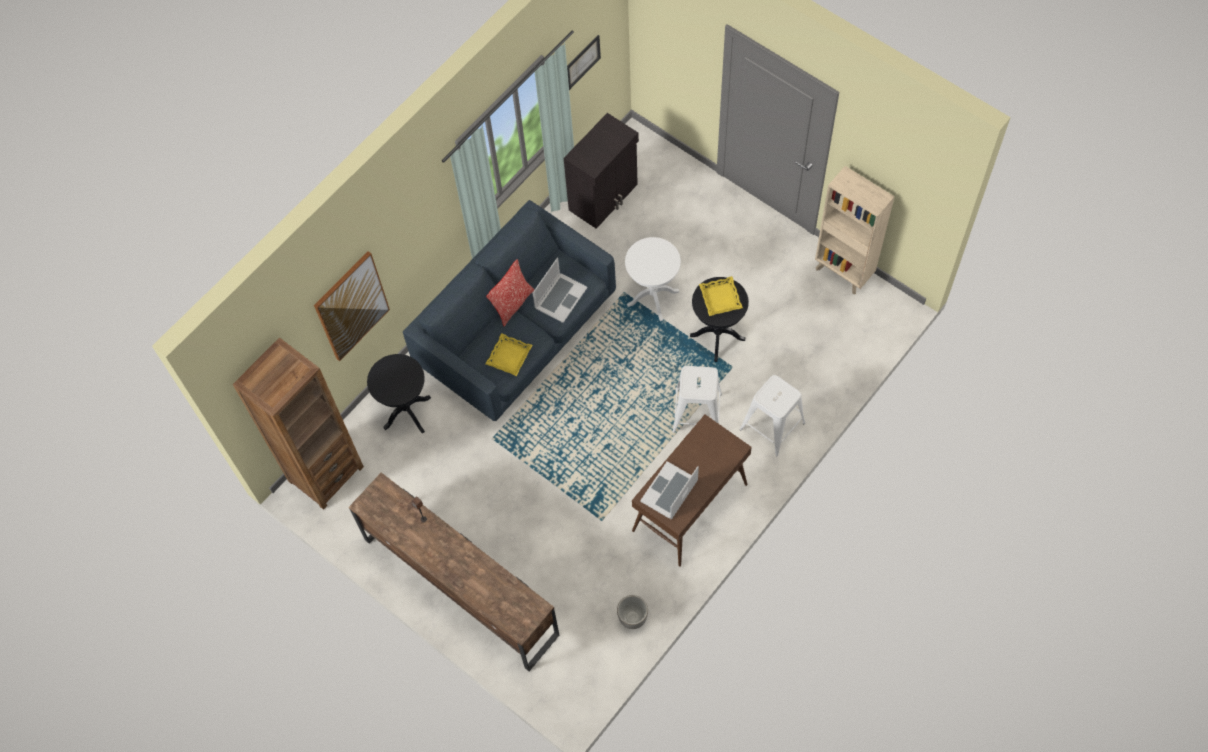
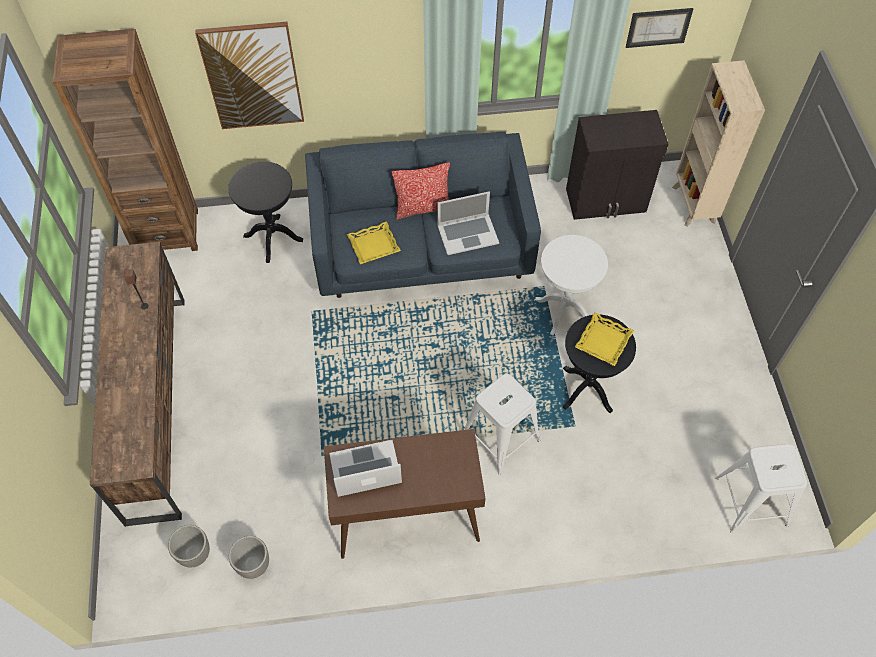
camera: 40 degrees right, 5 degrees down
white stool [740,375,805,456] -> white stool moved to [715,444,807,533]
beige bookcase [815,166,895,294] -> beige bookcase moved to [672,60,765,227]
none -> planter [168,525,210,568]

